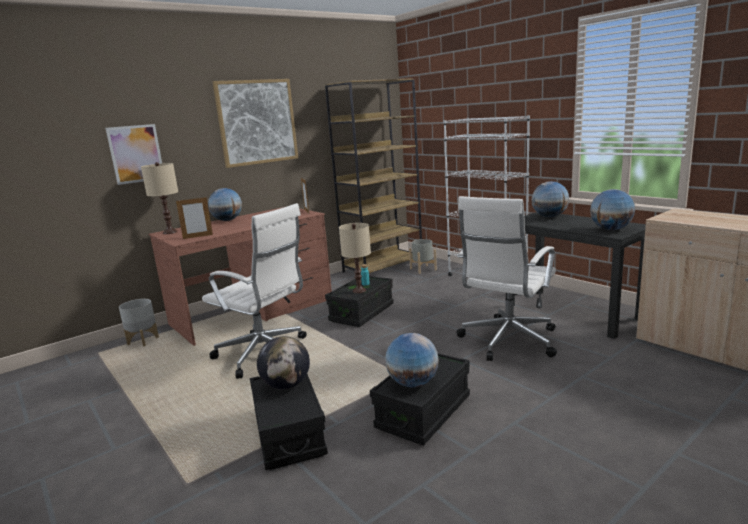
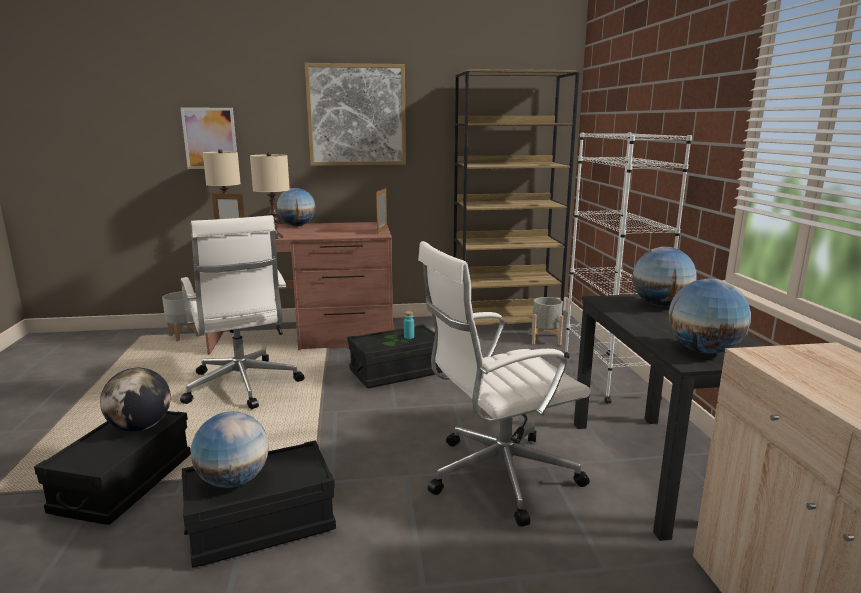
camera: 30 degrees right, 0 degrees up
beige table lamp [339,223,371,293] -> beige table lamp moved to [250,152,290,239]

